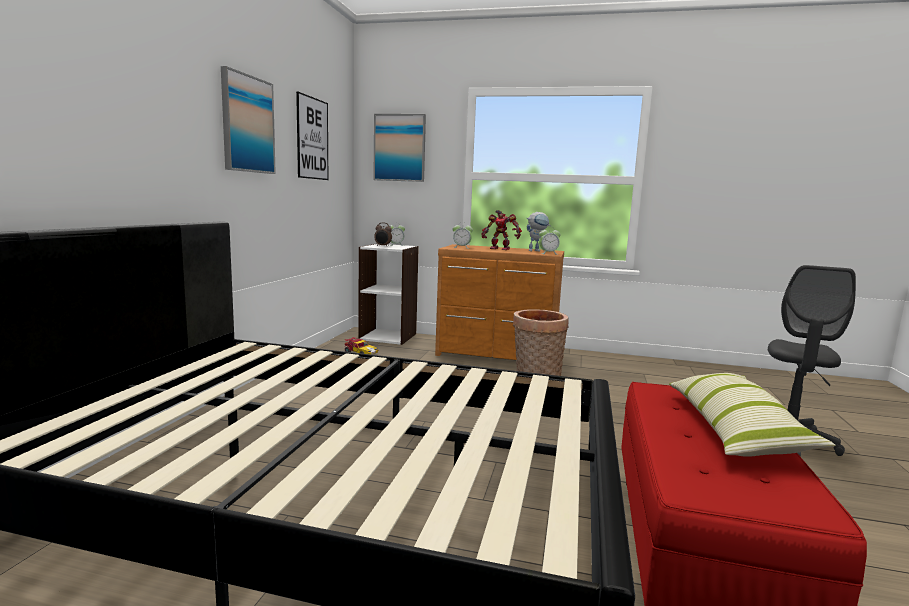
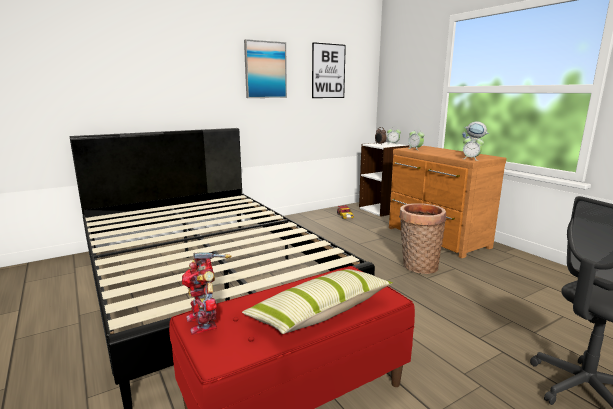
camera: 45 degrees right, 5 degrees up
picture [373,114,426,182] -> none
toy robot [482,210,522,250] -> toy robot moved to [182,252,231,335]

